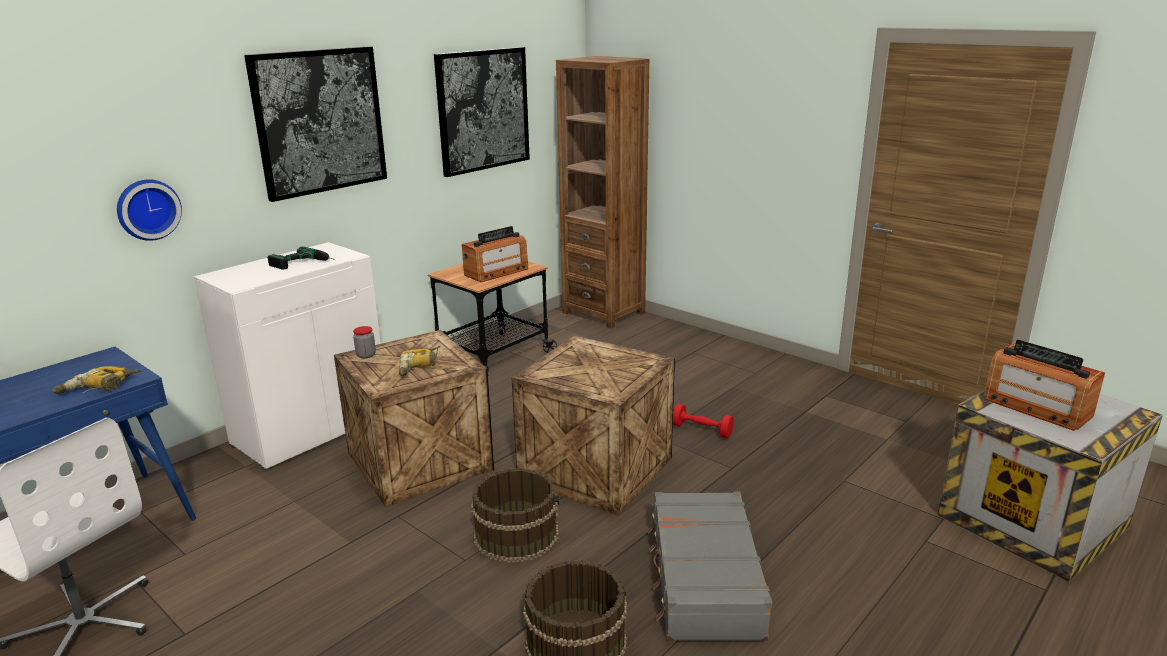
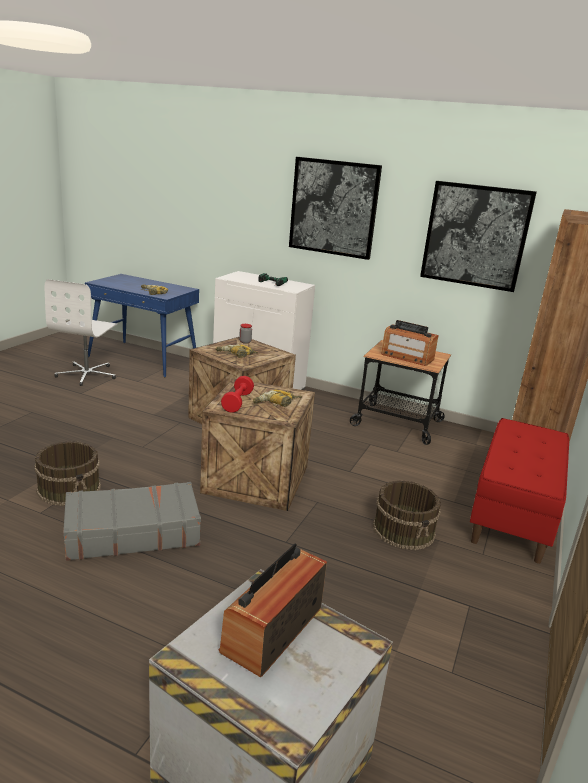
camera: 70 degrees right, 0 degrees up
wall clock [117,179,182,241] -> none
brown bucket [471,468,560,563] -> brown bucket moved to [373,480,441,550]
red dumbbell [673,403,734,438] -> red dumbbell moved to [221,376,254,413]
none -> power drill [253,390,302,407]
none -> red bench [470,418,569,564]

